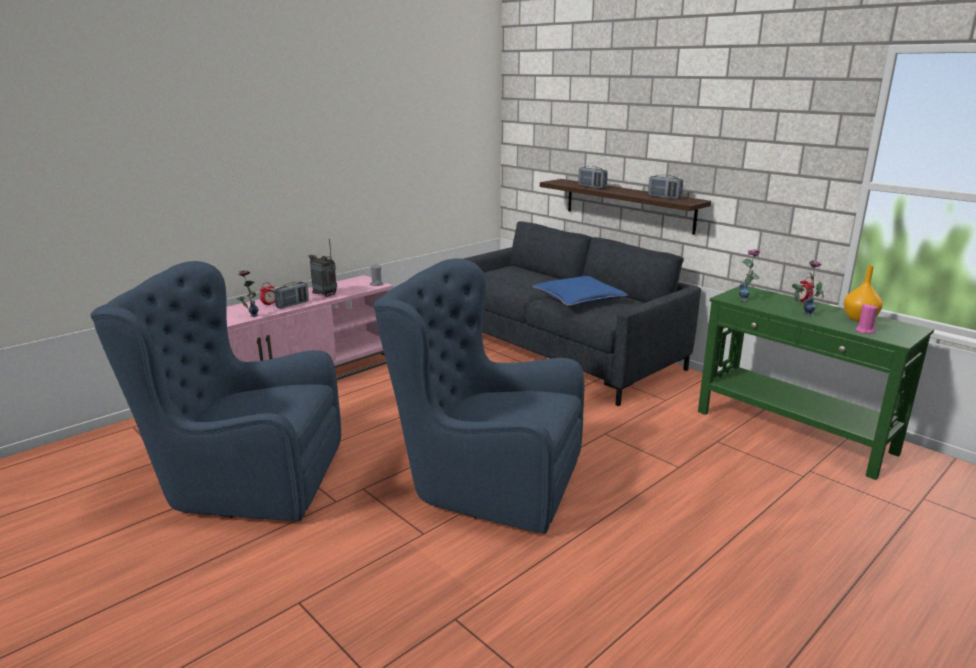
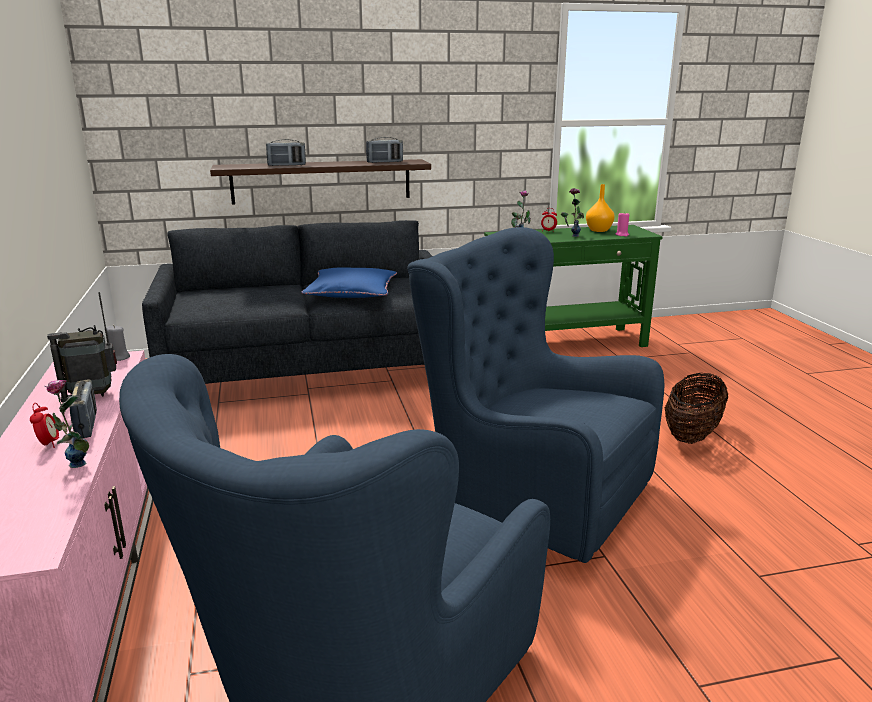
camera: 60 degrees left, 0 degrees up
blue armchair [373,258,585,534] -> blue armchair turned 75 degrees clockwise [407,227,664,563]
none -> basket [665,373,728,444]

